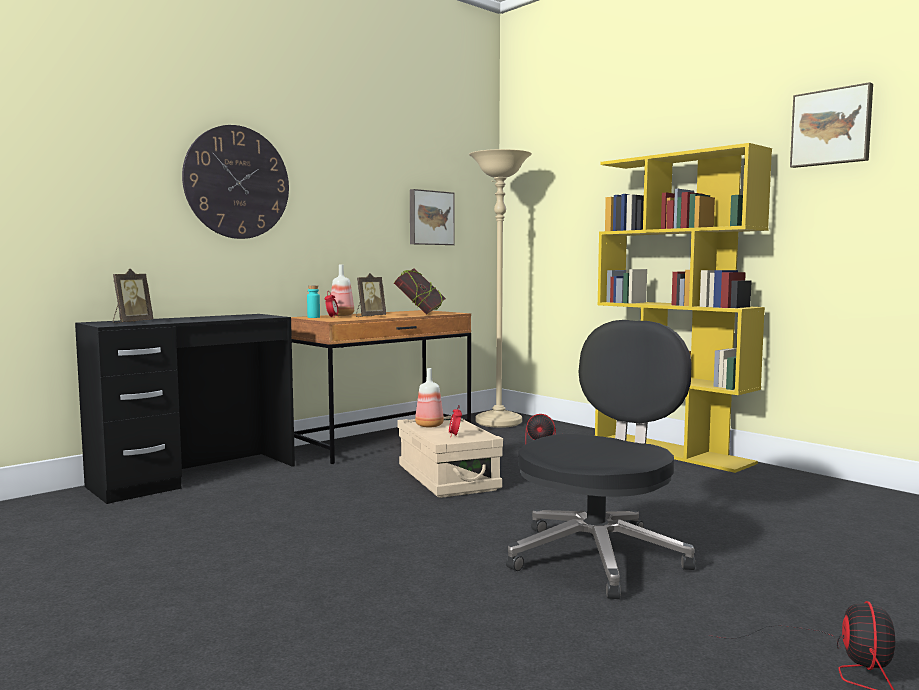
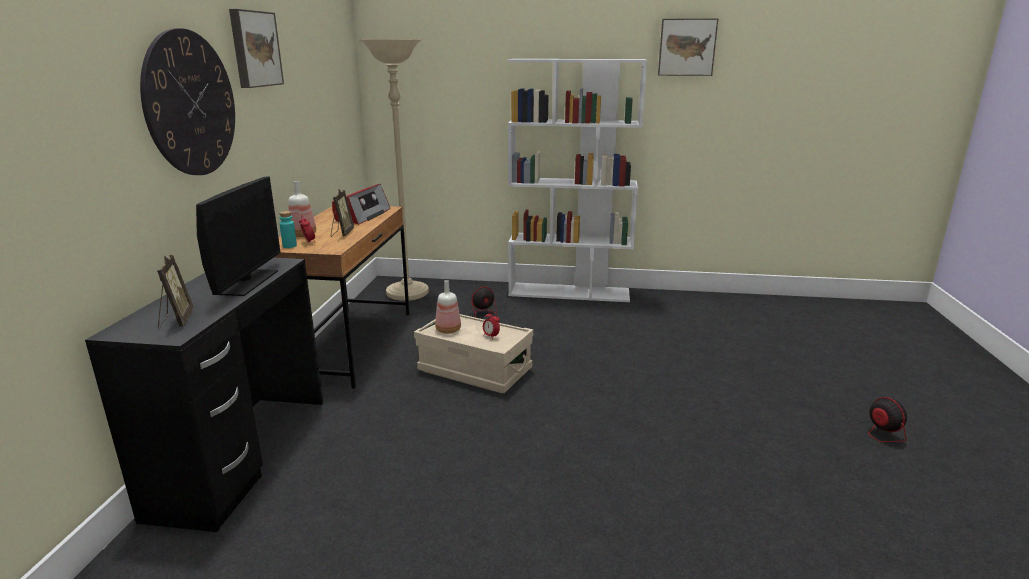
camera: 40 degrees left, 15 degrees up
book [394,268,446,315] -> radio [332,184,391,224]
picture [410,189,455,245] -> picture moved to [229,9,284,88]
black office chair [506,320,695,599] -> none
yellow bookcase [595,143,772,473] -> white bookcase [507,59,647,302]
none -> monitor [196,177,281,296]

